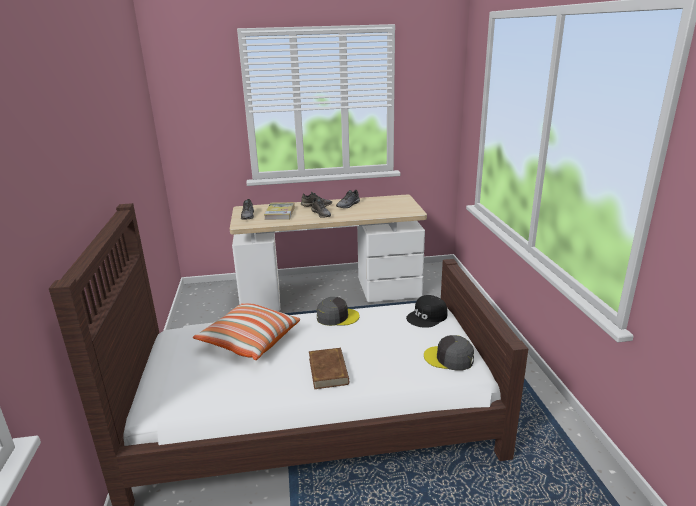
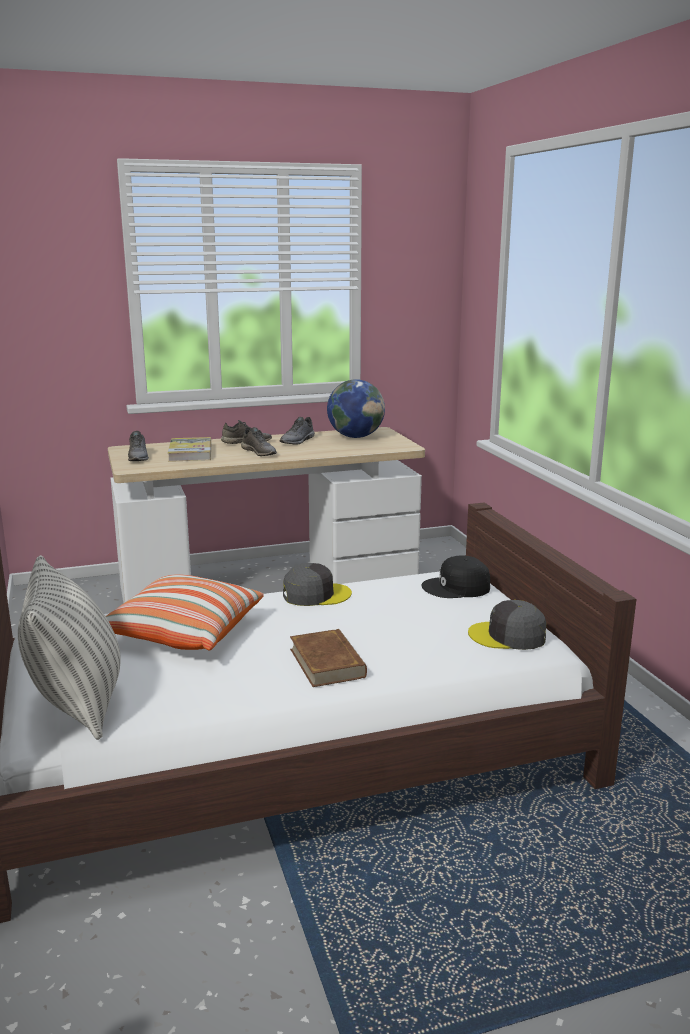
camera: 10 degrees left, 5 degrees down
black cap [406,295,448,328] -> black cap turned 45 degrees clockwise [421,555,490,598]
none -> pillow [18,555,121,740]
none -> globe [327,379,385,438]

